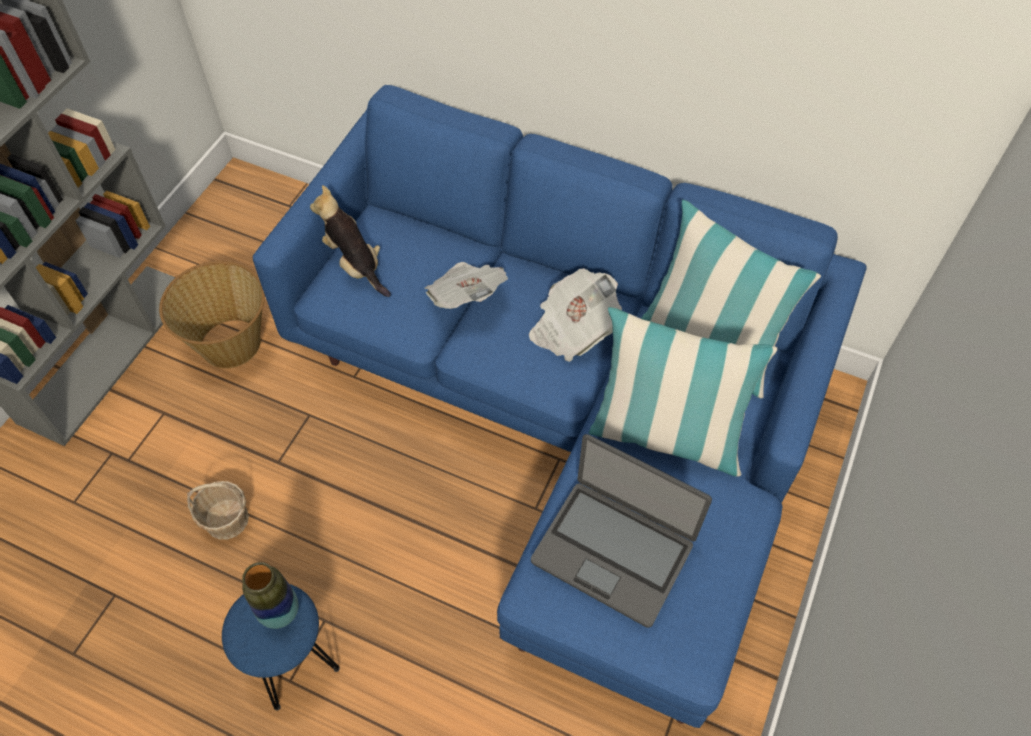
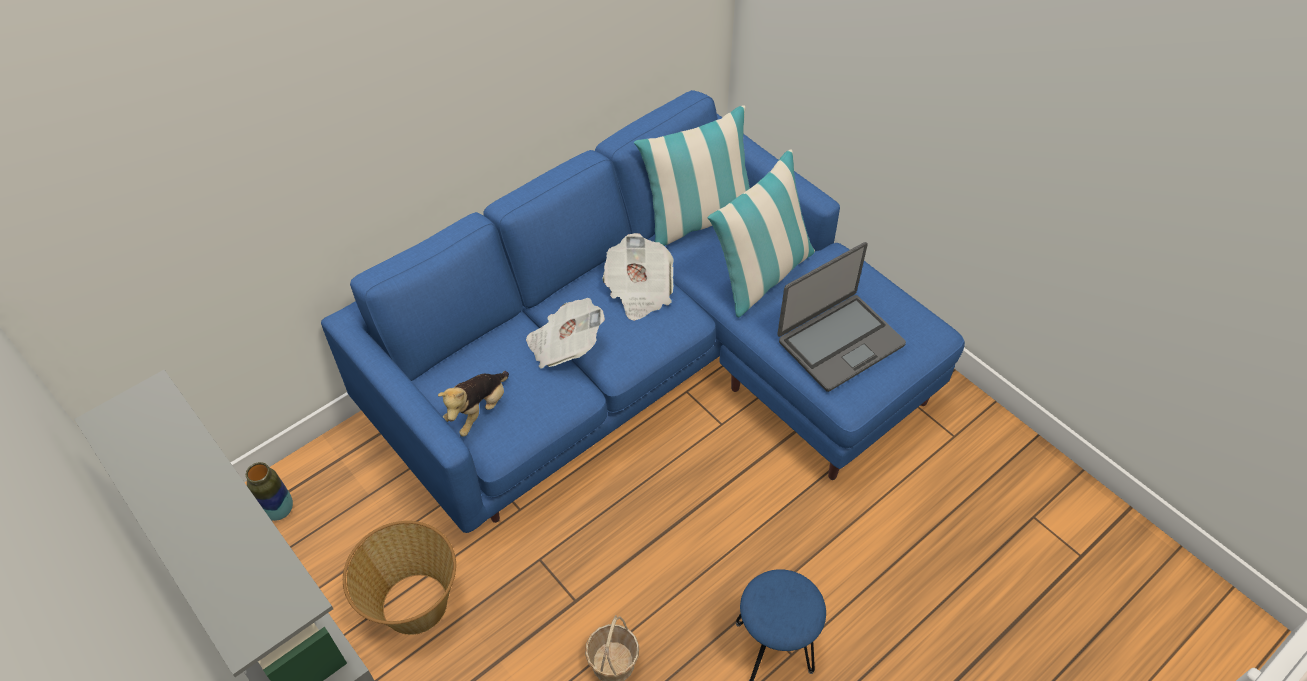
camera: 65 degrees left, 5 degrees down
vase [242,562,299,629] -> vase moved to [246,462,293,521]
plush toy [310,185,391,297] -> plush toy turned 45 degrees counterclockwise [438,371,509,436]

